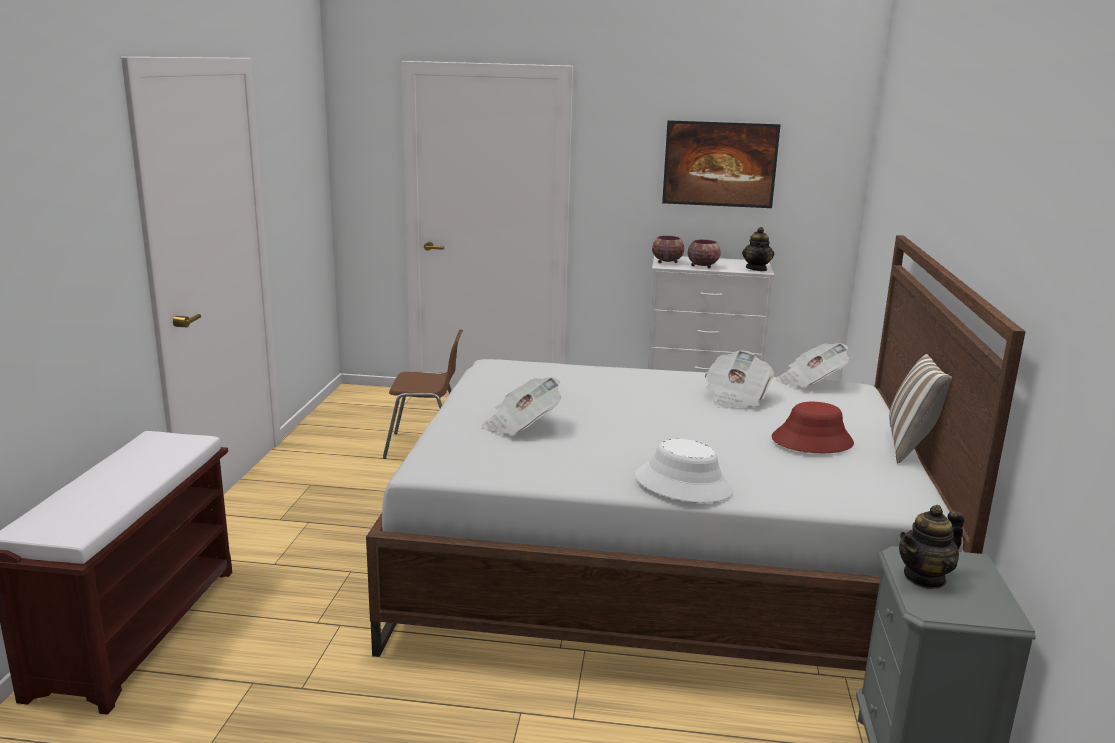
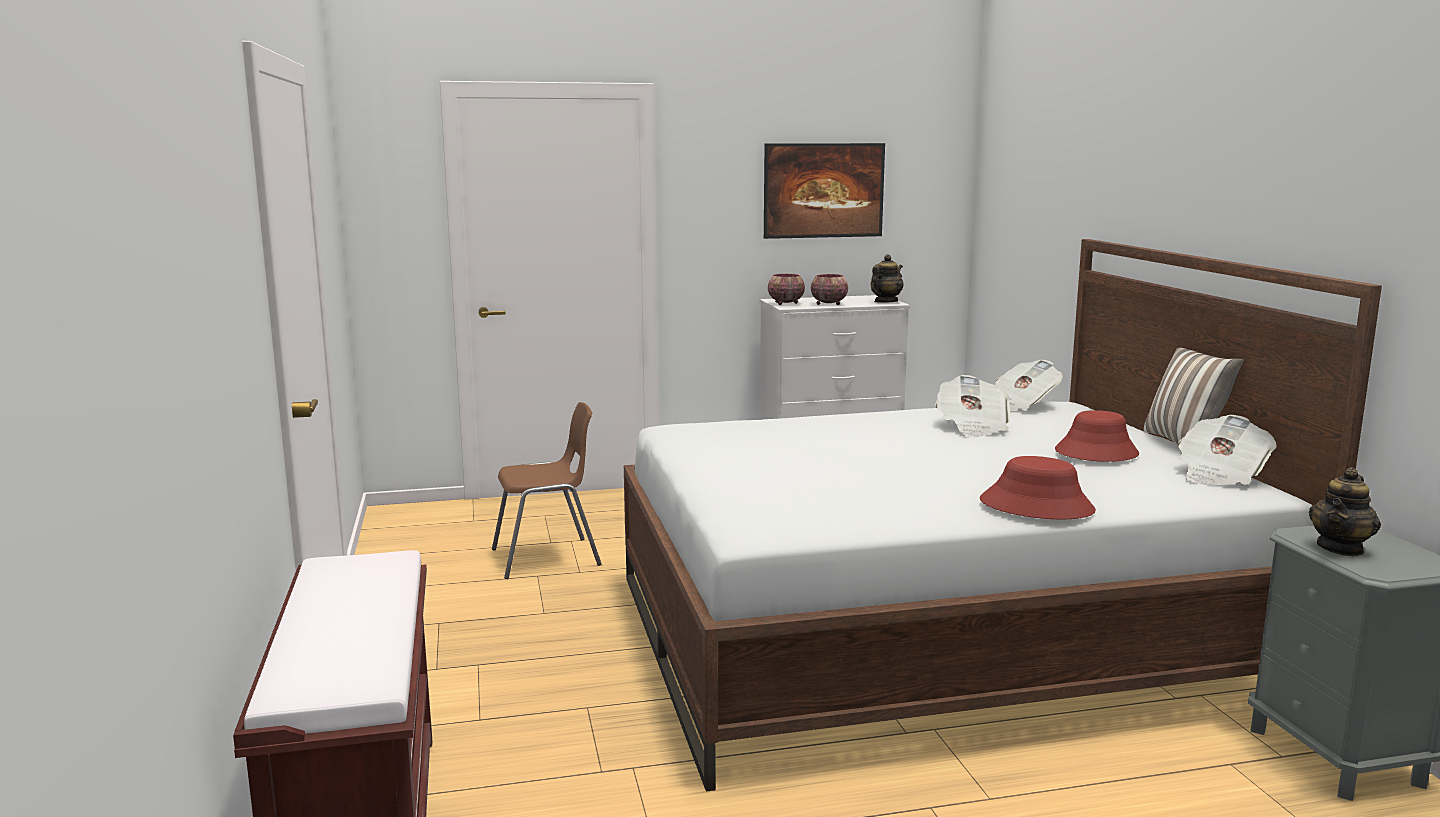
camera: 20 degrees left, 5 degrees down
newspaper [482,377,562,436] -> newspaper moved to [1178,415,1276,485]
white hat [635,439,733,503] -> red hat [980,456,1096,519]
teapot [742,227,774,271] -> teapot turned 120 degrees counterclockwise [871,254,904,303]

